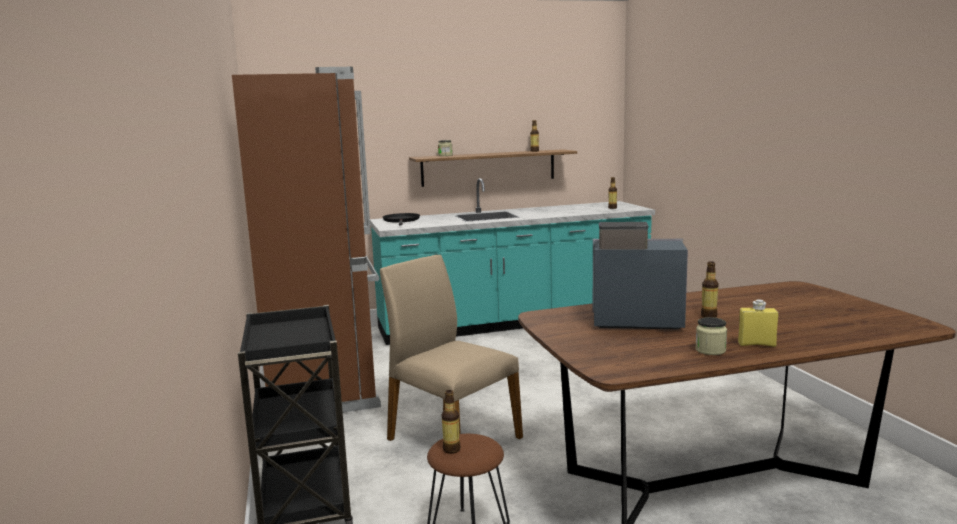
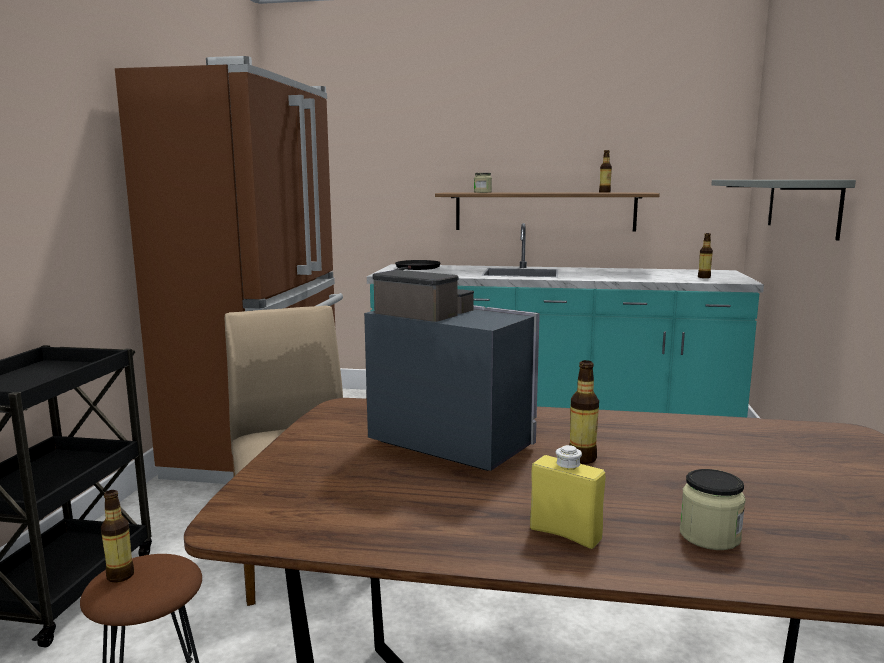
camera: 25 degrees right, 0 degrees up
jar [695,317,727,355] -> jar moved to [680,469,746,550]
none -> grey shelf [711,180,856,240]

